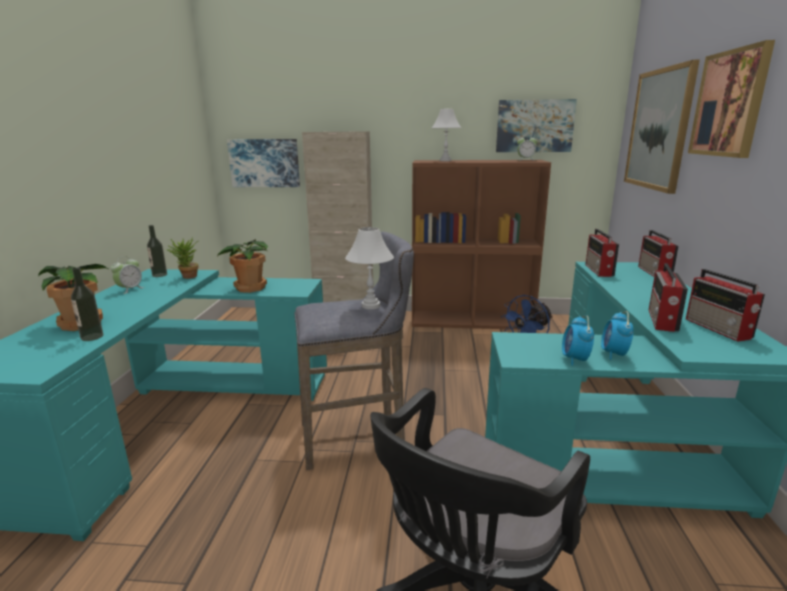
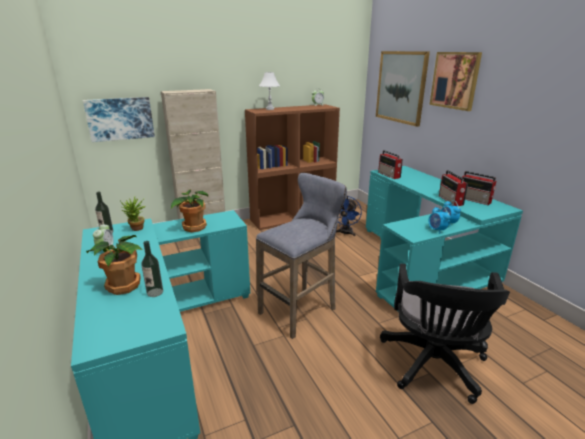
camera: 30 degrees left, 5 degrees up
white table lamp [345,227,394,309] -> none
picture [496,99,577,152] -> none
radio [638,230,679,277] -> none

